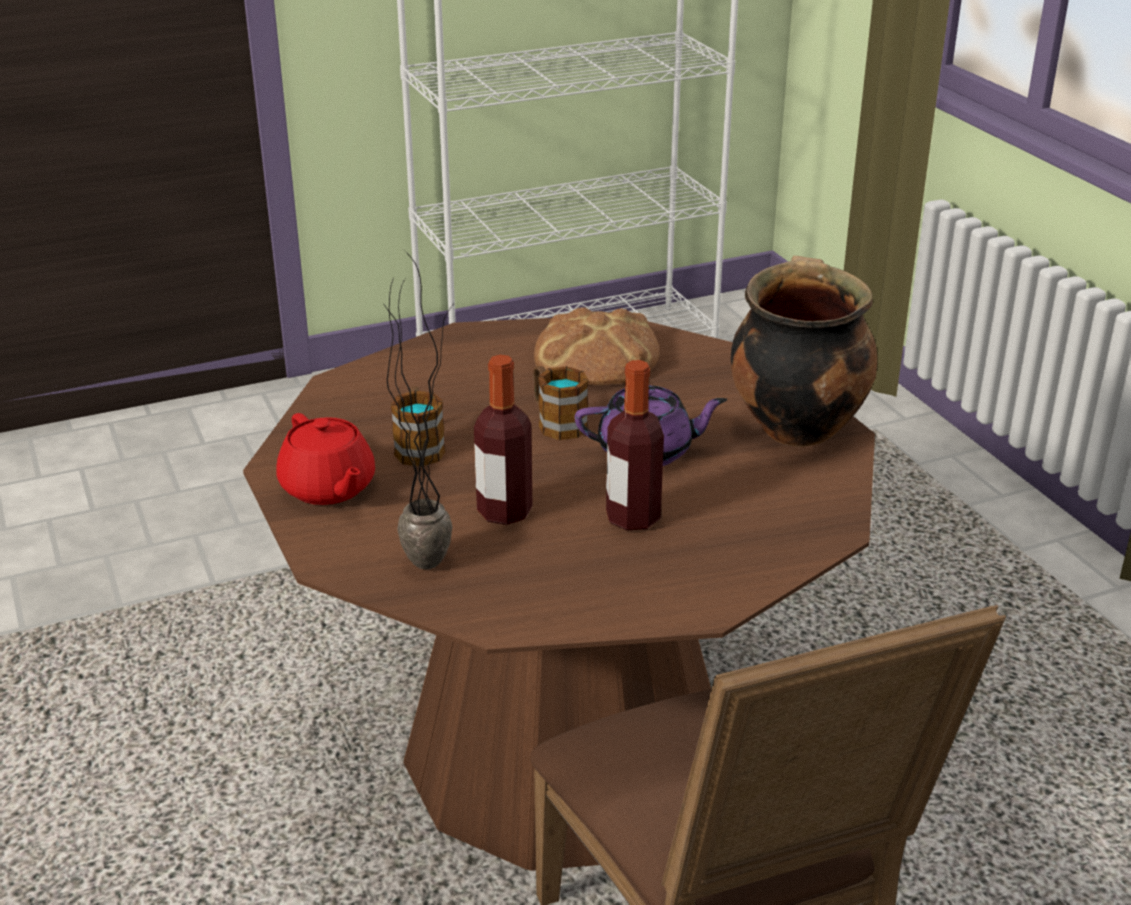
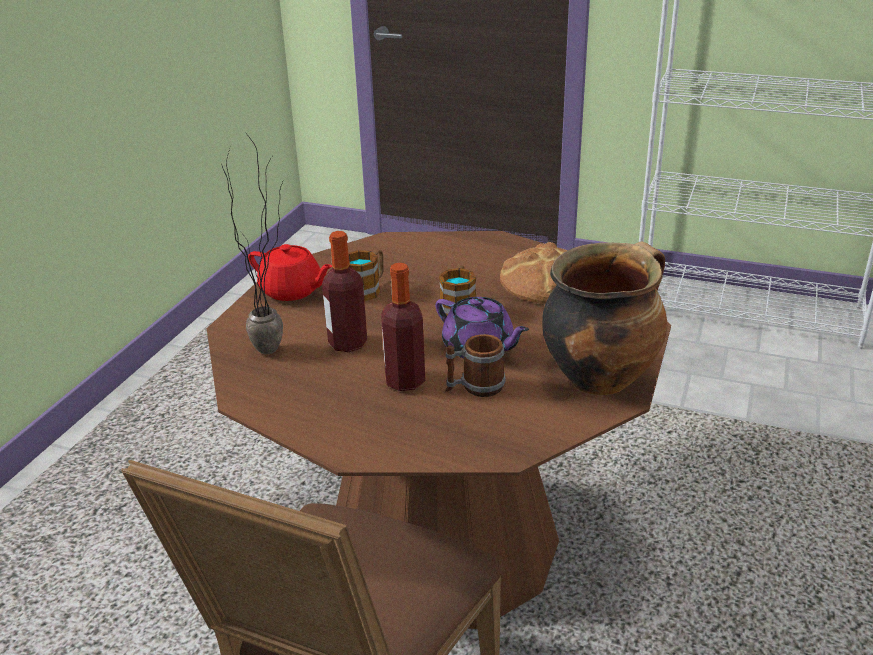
camera: 45 degrees right, 0 degrees up
red teapot [276,413,375,505] -> red teapot turned 75 degrees counterclockwise [248,244,332,301]
none -> mug [445,334,506,397]

